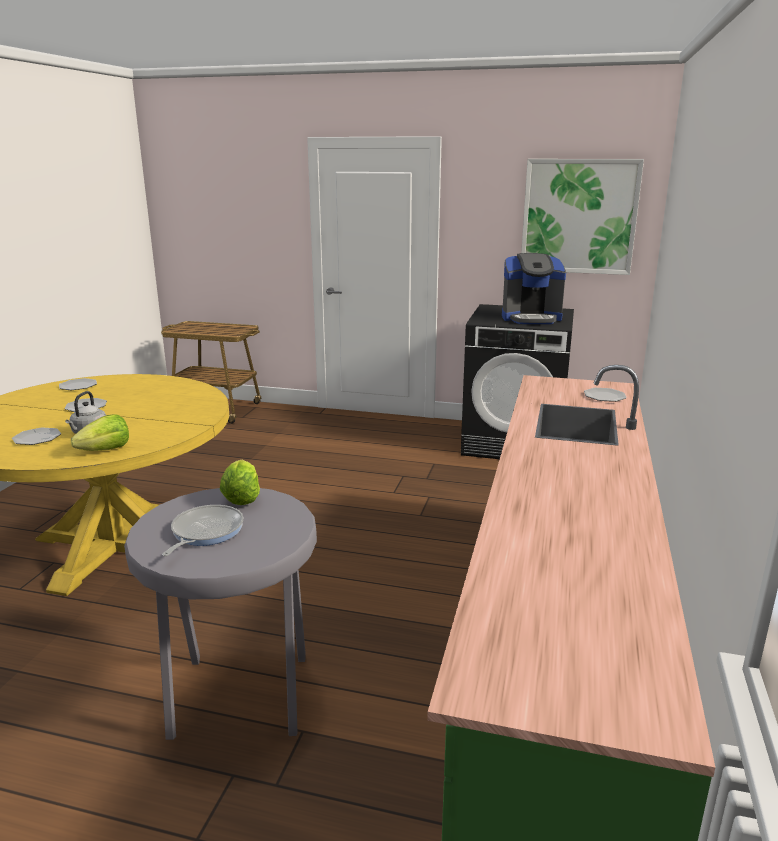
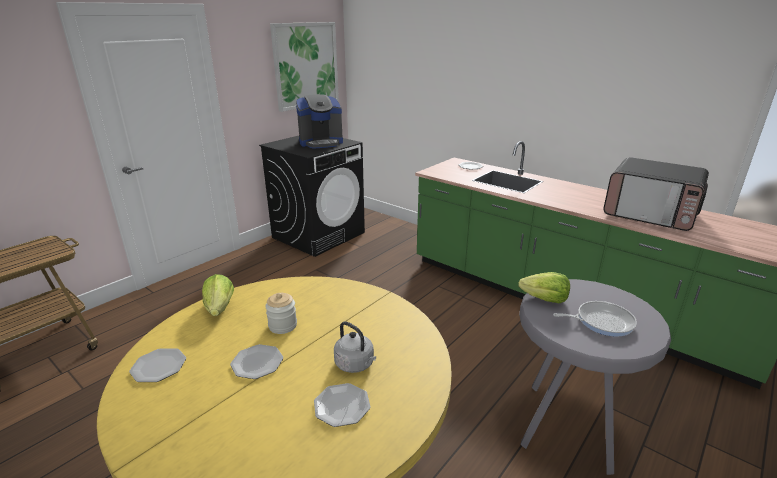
camera: 65 degrees left, 5 degrees up
lettuce [71,414,129,451] -> lettuce moved to [202,274,234,316]
frying pan [162,505,243,556] -> frying pan turned 135 degrees clockwise [553,301,637,337]
coffee machine [502,253,566,324] -> coffee machine turned 45 degrees clockwise [296,94,343,149]
none -> jar [265,293,297,334]
none -> microwave [603,157,709,231]

